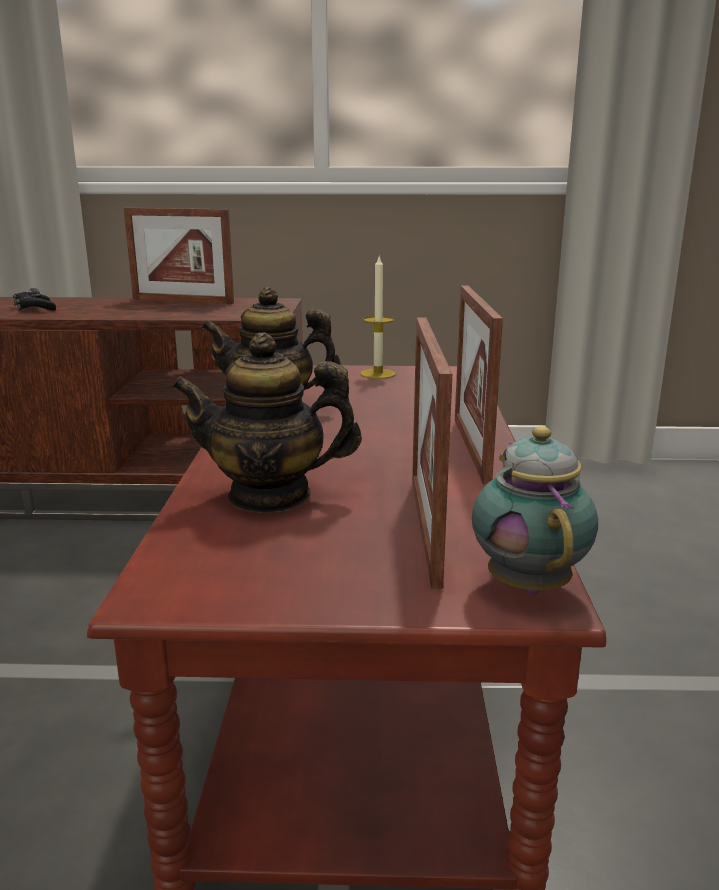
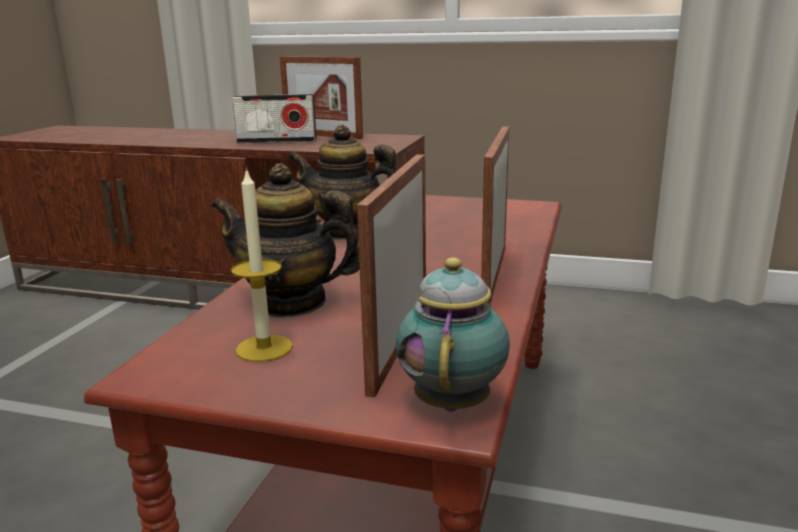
camera: 15 degrees right, 0 degrees up
black game controller [13,288,56,311] -> none
candle [360,254,396,379] -> candle moved to [231,167,293,362]
none -> radio [232,94,316,143]

